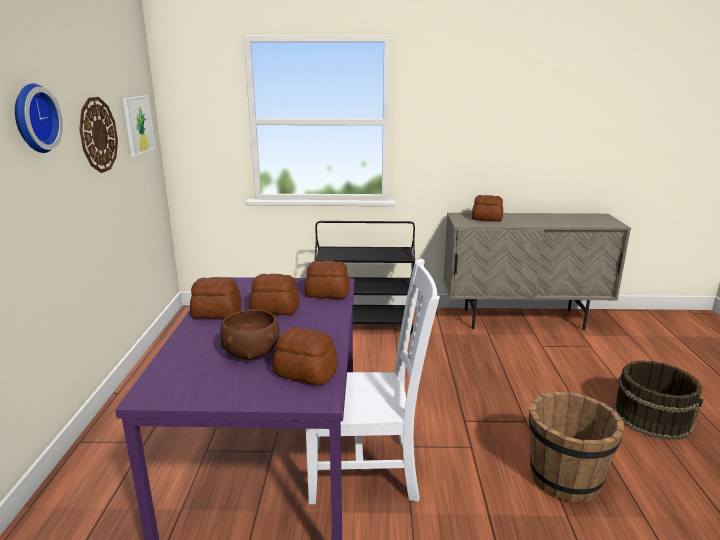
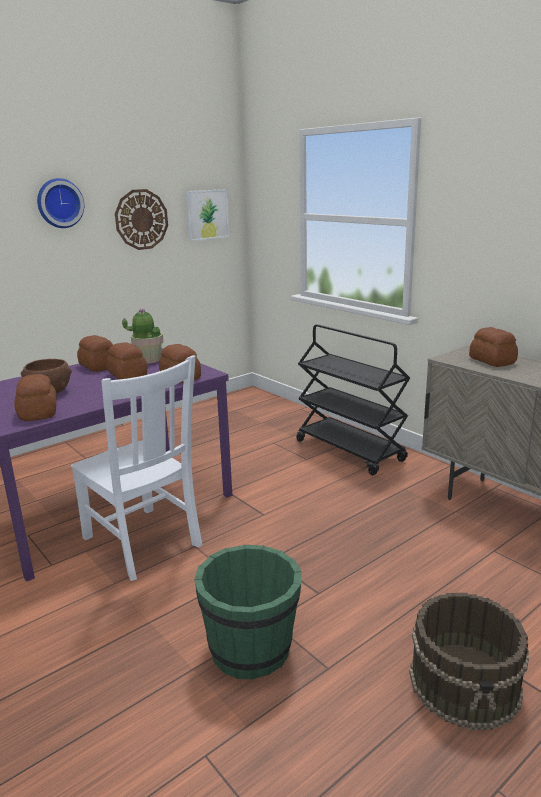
camera: 50 degrees right, 0 degrees up
brown bucket [529,392,624,502] -> green bucket [194,545,302,679]
none -> potted plant [122,308,163,364]

